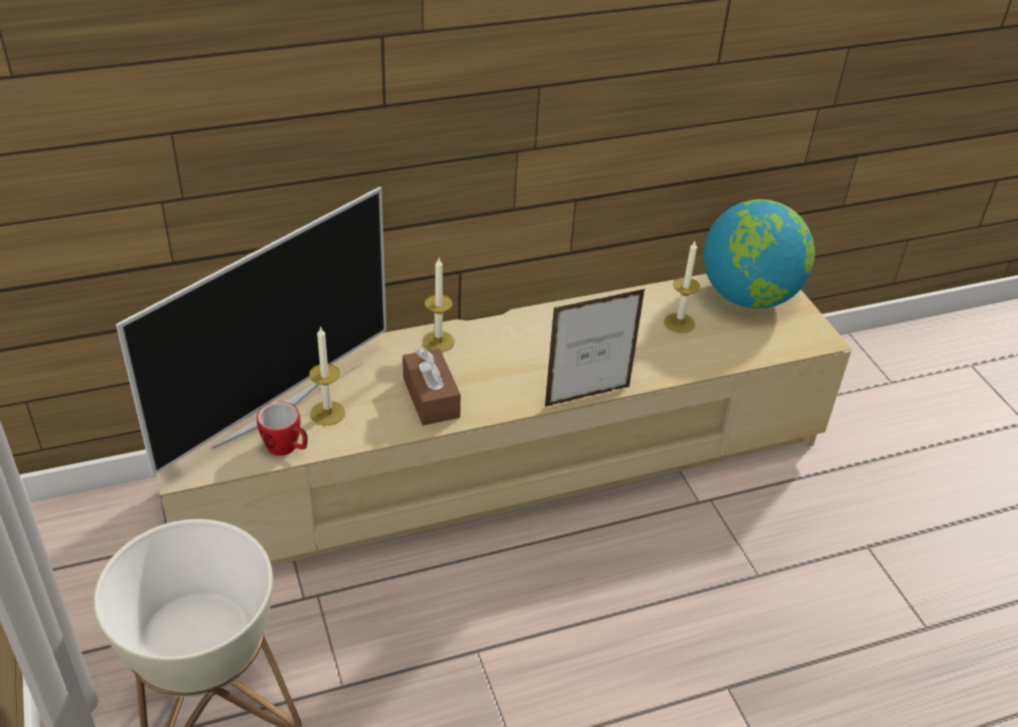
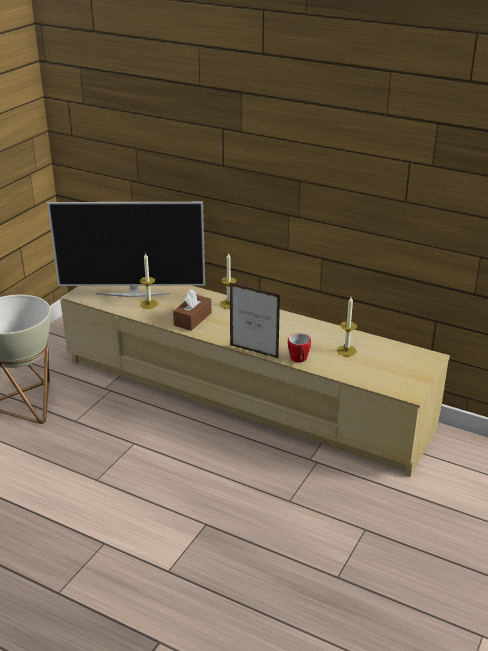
camera: 50 degrees right, 10 degrees down
mug [257,402,308,456] -> mug moved to [288,333,311,362]
globe [703,199,815,309] -> none

